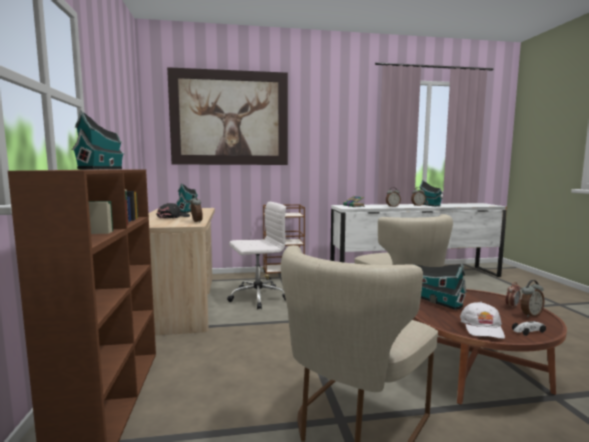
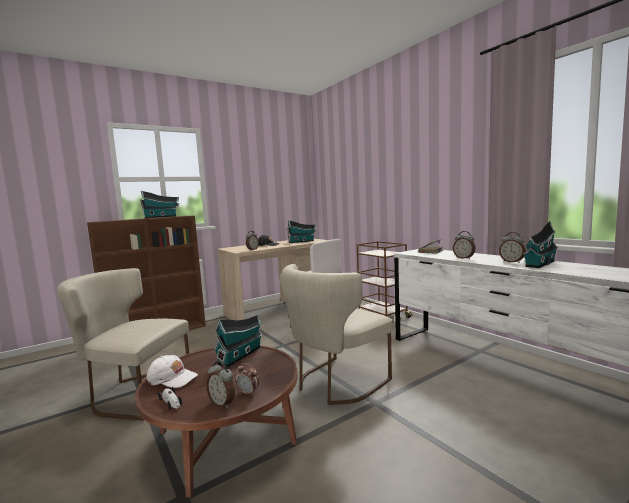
camera: 65 degrees right, 0 degrees up
picture [167,67,288,165] -> none
white cap [460,302,505,339] -> white cap turned 150 degrees counterclockwise [147,355,198,388]

